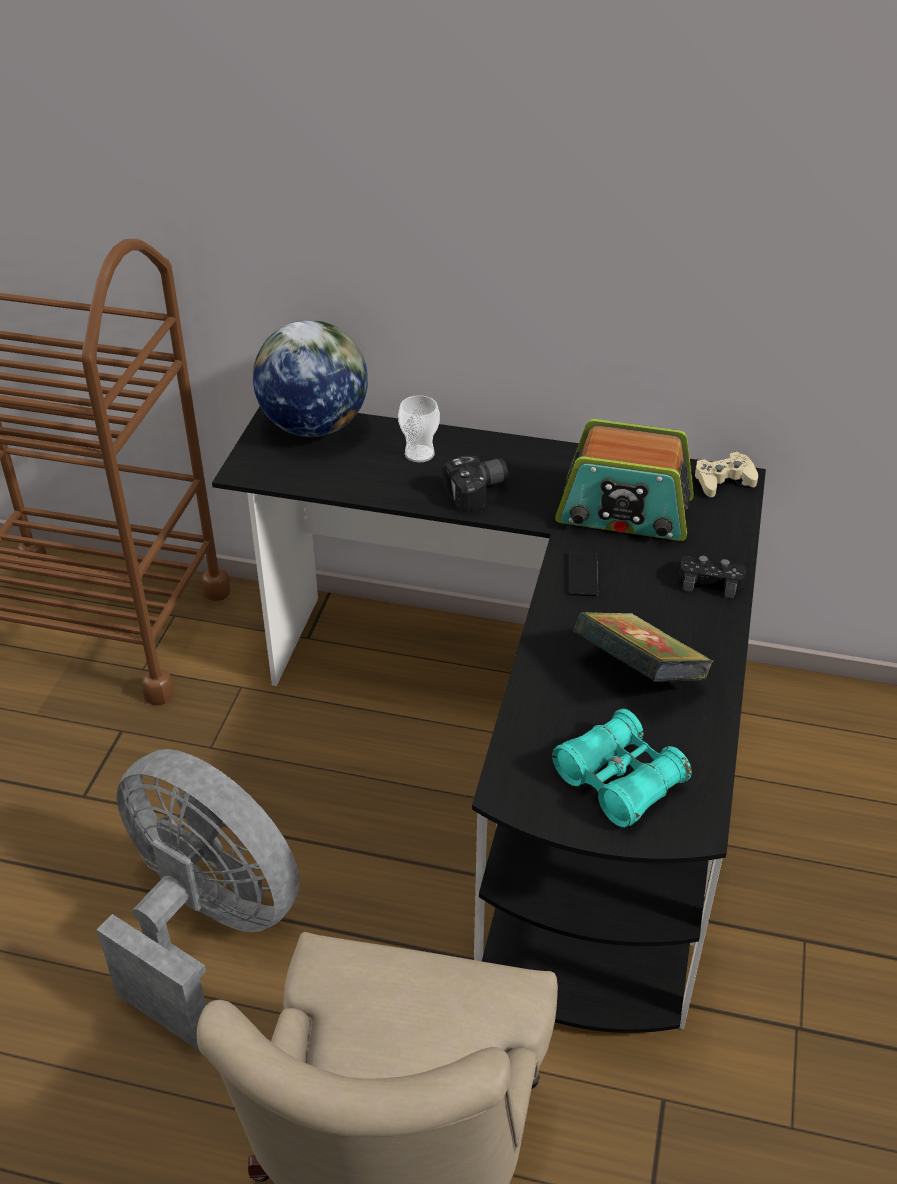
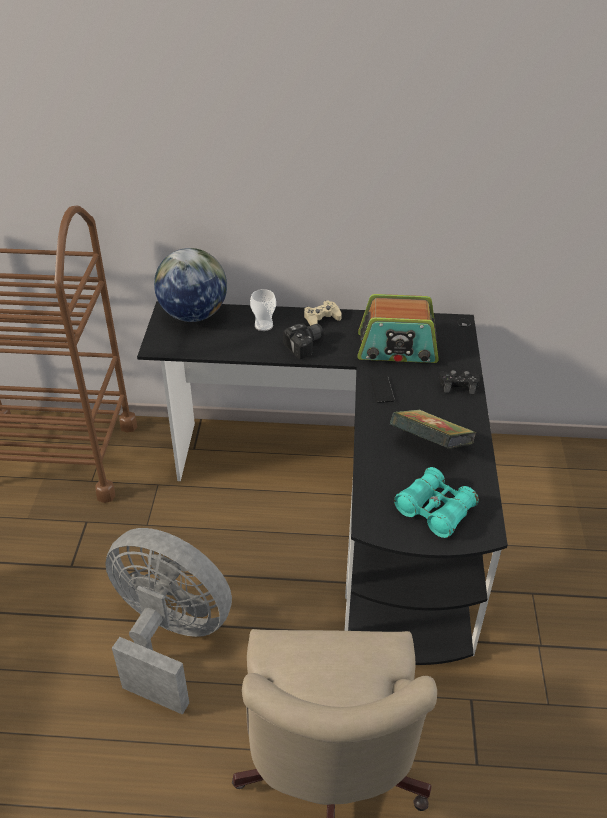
camera: 10 degrees left, 0 degrees up
beige game controller [695,452,758,497] -> beige game controller moved to [304,300,342,326]

